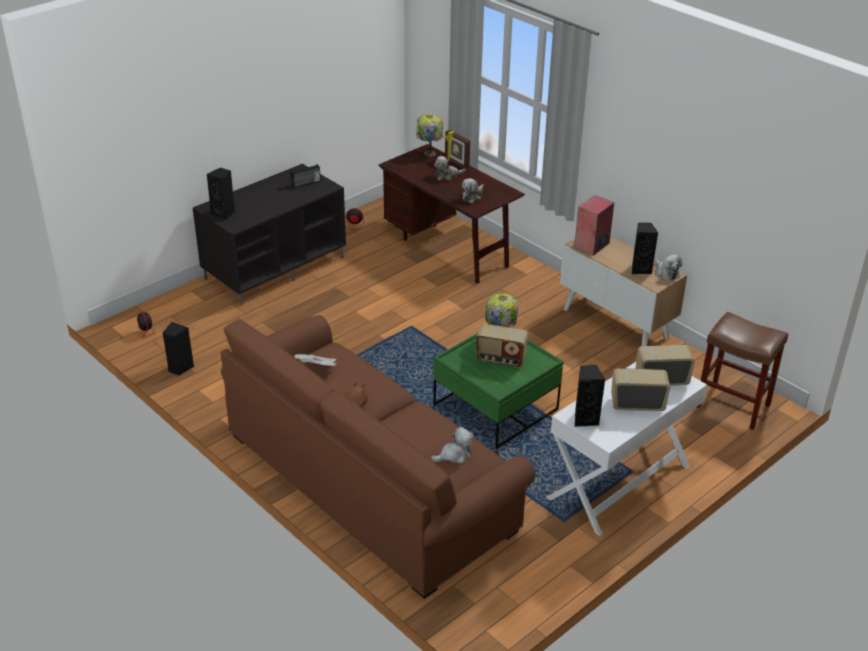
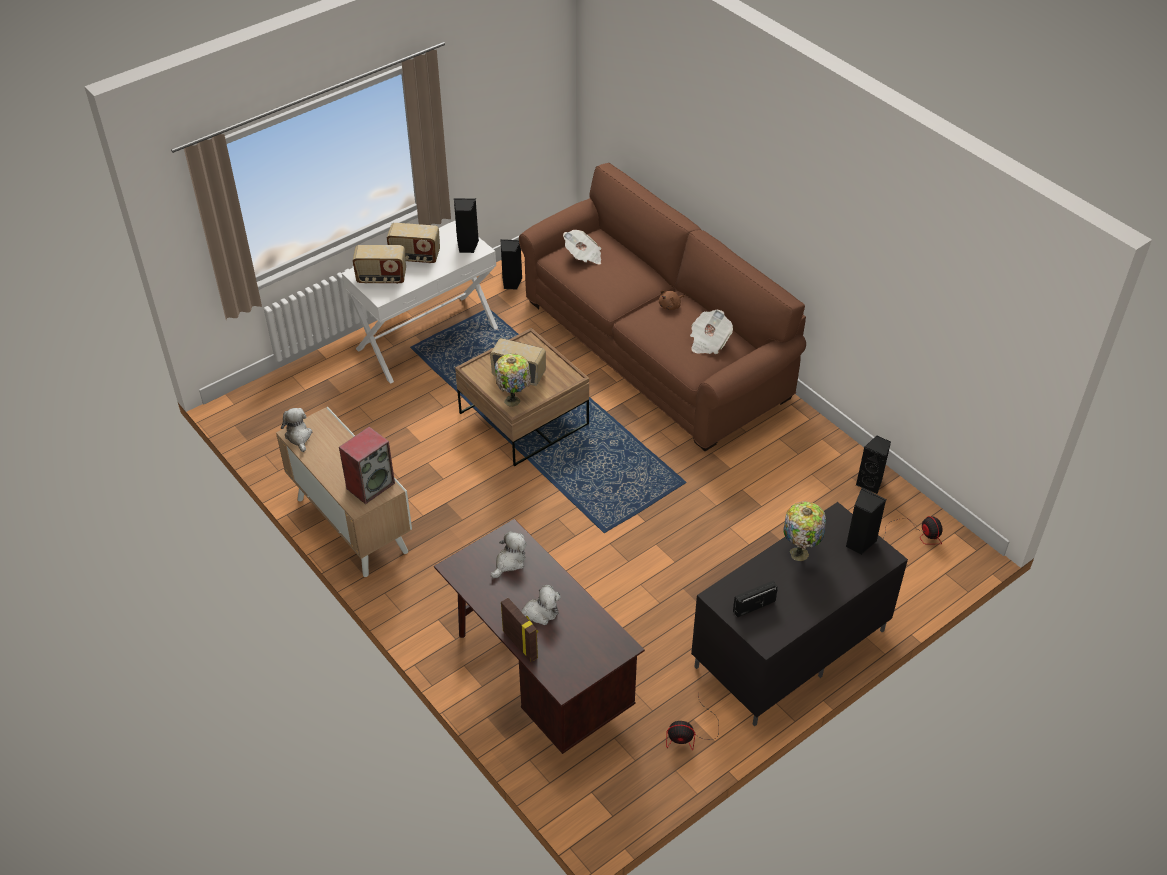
camera: 175 degrees left, 10 degrees up
table lamp [416,114,443,156] -> table lamp moved to [783,501,826,561]
plush toy [431,427,474,463] -> newspaper [563,230,601,264]
green coffee table [433,333,563,449] -> brown coffee table [455,328,589,466]
black speaker [632,223,658,274] -> black speaker moved to [500,239,522,290]
brown stool [697,312,788,430] -> none

